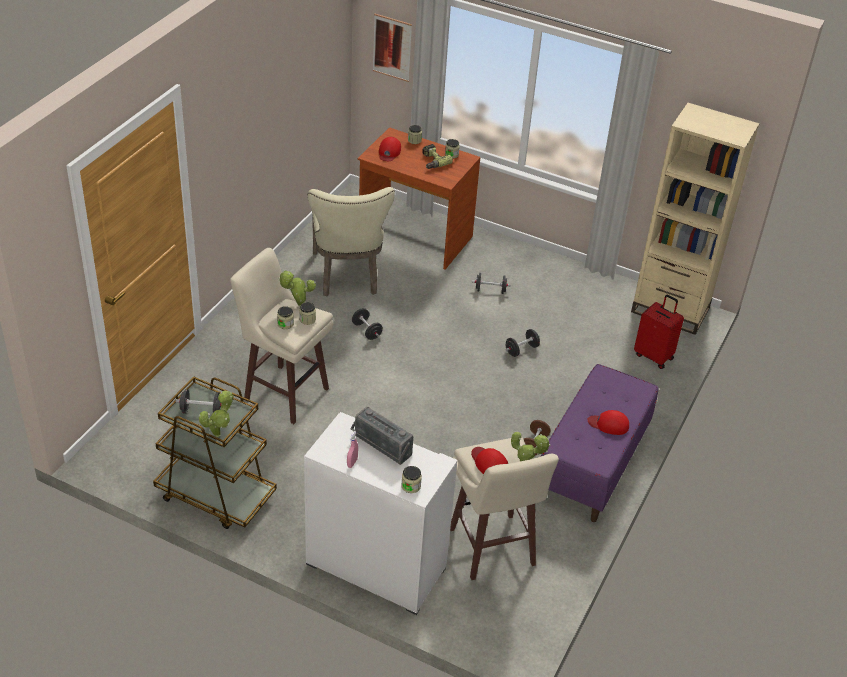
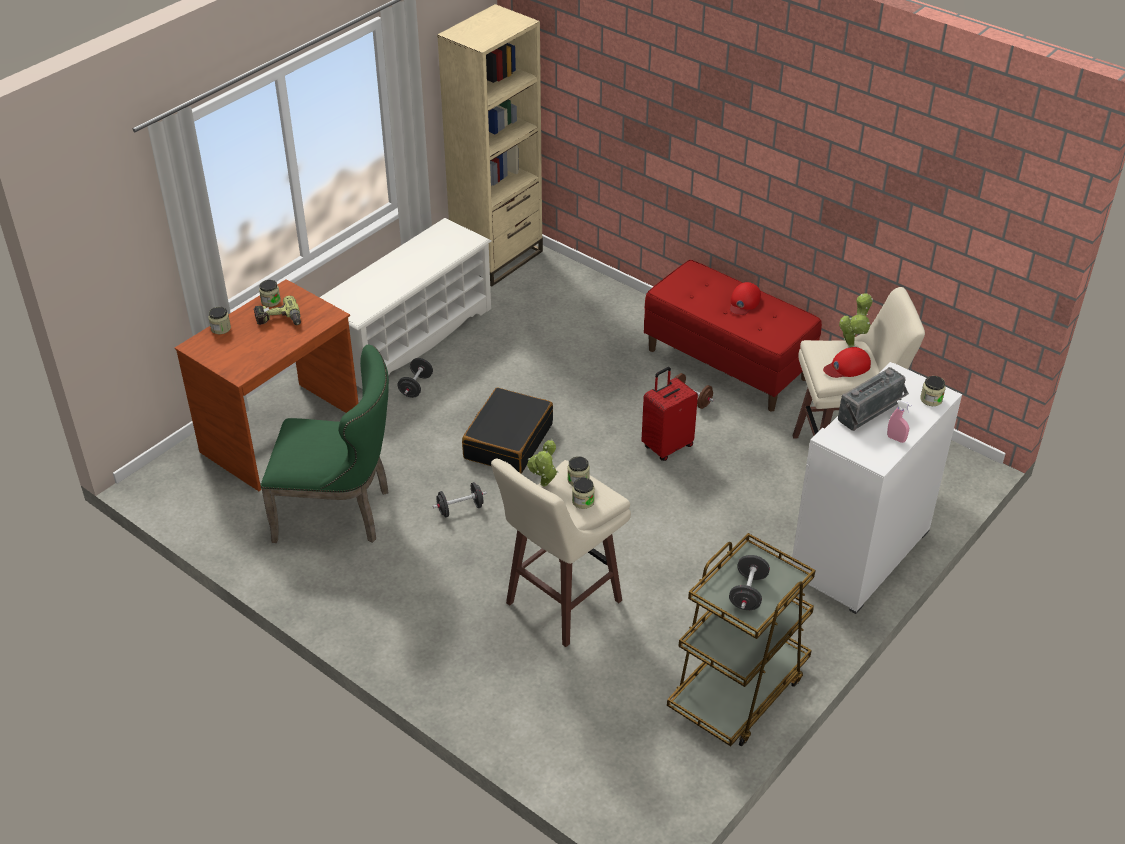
camera: 75 degrees left, 0 degrees up
potted plant [199,391,233,437] -> none
beige chair [307,187,395,296] -> green chair [261,345,389,543]
picture [373,14,412,82] -> none
red cap [379,137,401,161] -> none
black dumbbell [506,329,540,357] -> none
purple bench [541,364,658,522] -> red bench [644,260,822,412]
red suitcase [634,295,684,369] -> red suitcase moved to [641,367,698,461]
none -> white shoe rack [319,218,491,389]
none -> black suitcase [462,387,553,474]

